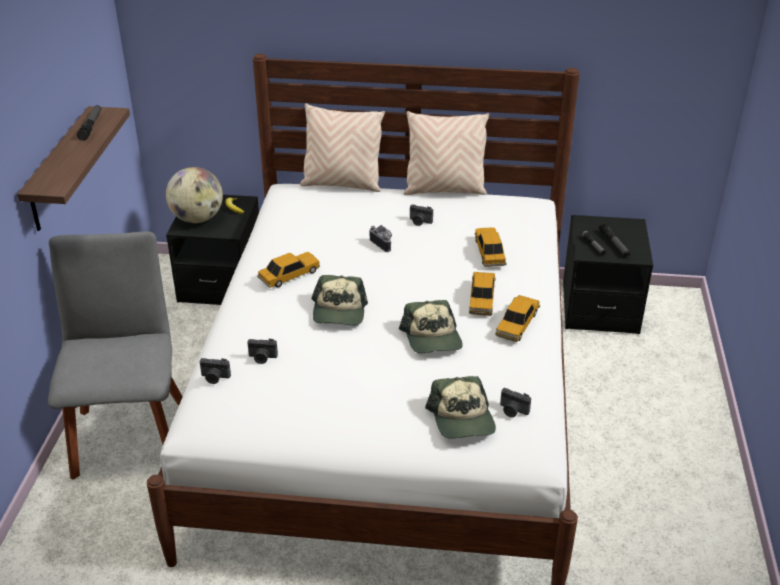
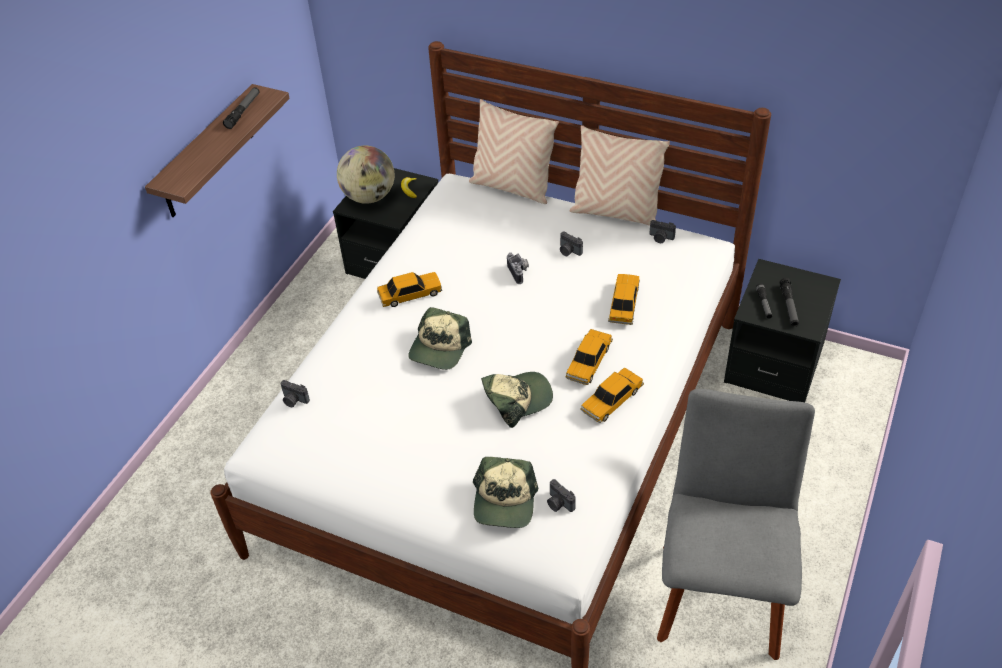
camera: 20 degrees right, 10 degrees up
grey chair [48,231,183,480] -> grey chair moved to [657,389,815,660]
camera [247,339,278,364] -> camera moved to [649,220,676,243]
cap [399,300,463,353] -> cap turned 120 degrees counterclockwise [481,372,553,428]

